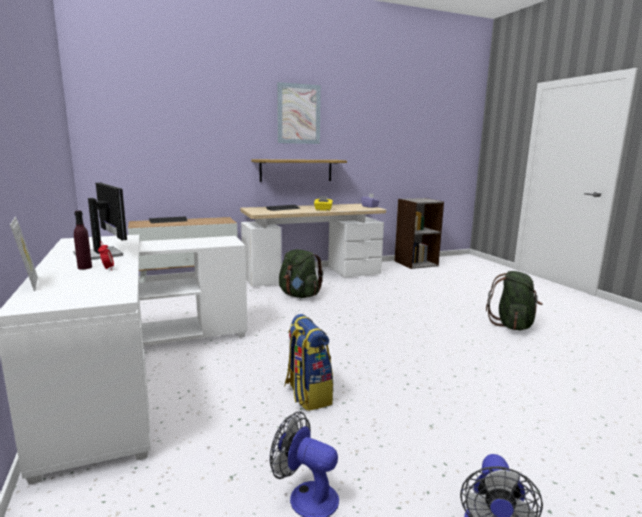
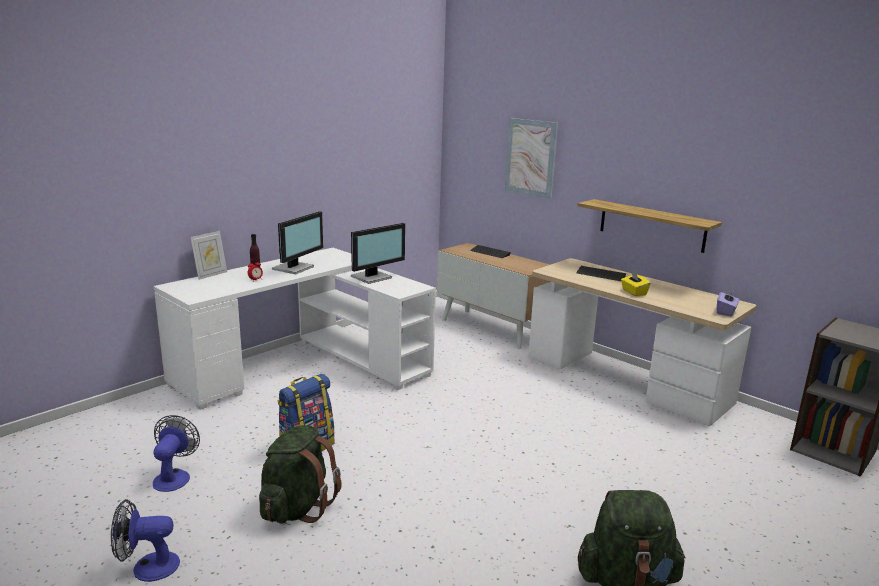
camera: 65 degrees right, 5 degrees up
picture [277,82,321,144] -> picture moved to [505,118,558,199]
green backpack [279,249,323,298] -> green backpack moved to [259,425,341,524]
none -> monitor [351,223,405,284]

